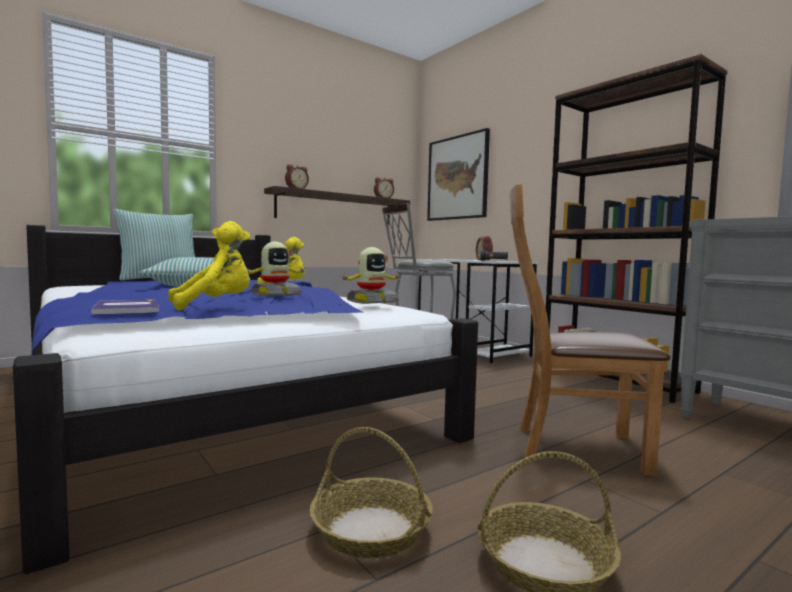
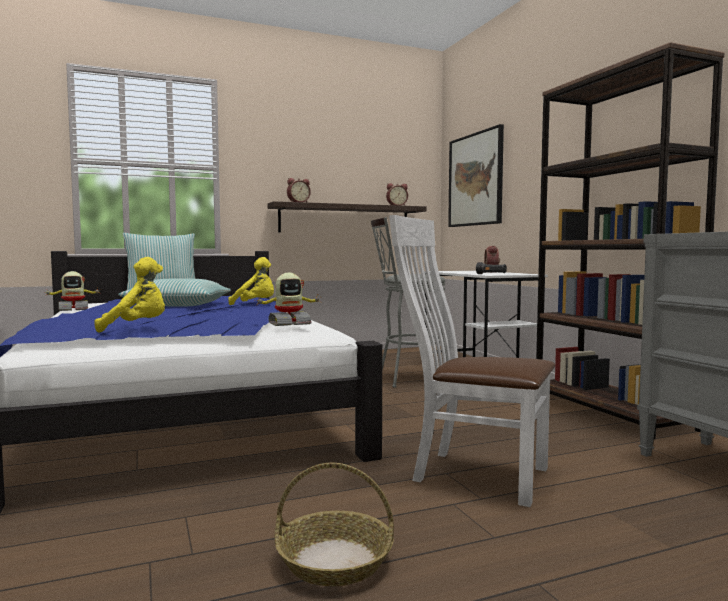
camera: 15 degrees right, 0 degrees up
book [91,300,159,315] -> none
toy robot [246,242,305,296] -> toy robot moved to [46,271,101,311]
basket [310,427,433,558] -> none
brown chair [509,184,671,476] -> white chair [389,215,555,507]

